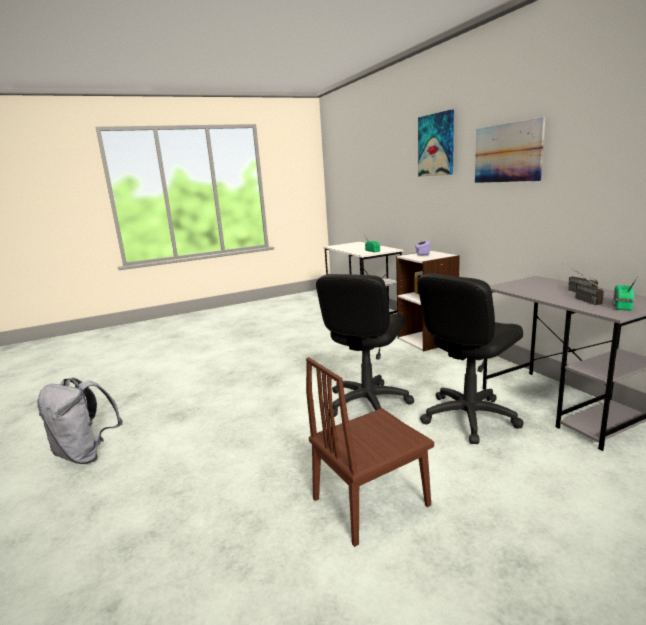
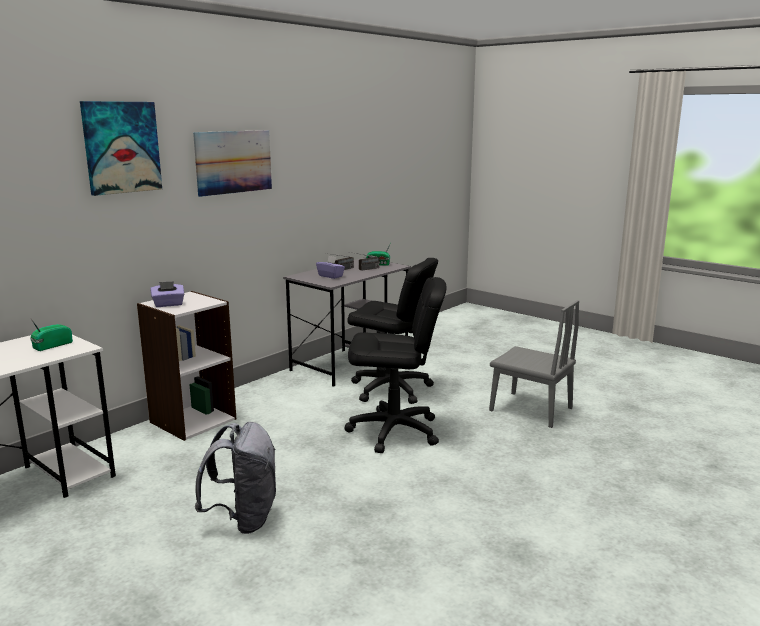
camera: 115 degrees left, 0 degrees up
grey backpack [37,378,123,464] -> grey backpack moved to [195,422,276,534]
brown chair [306,357,434,547] -> grey chair [489,300,579,428]
none -> purple tissue box [316,256,345,279]

